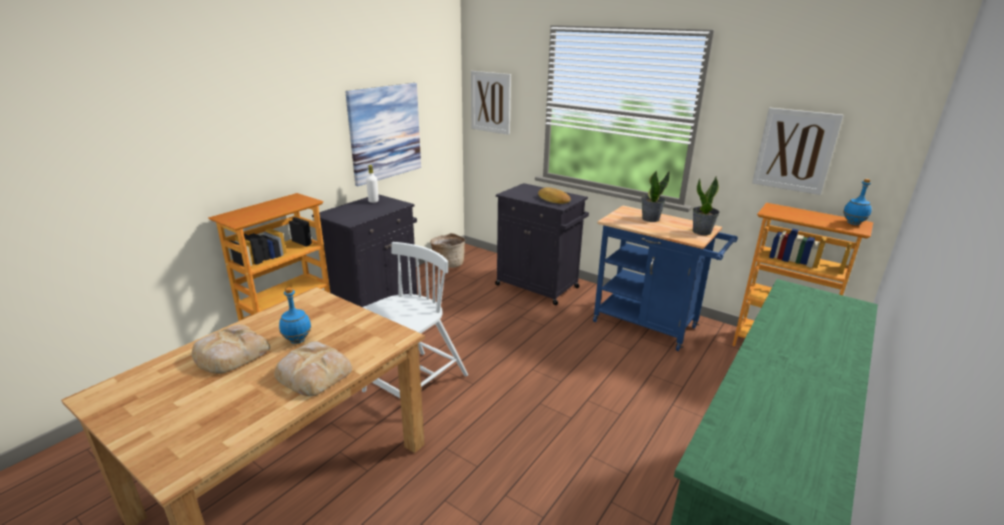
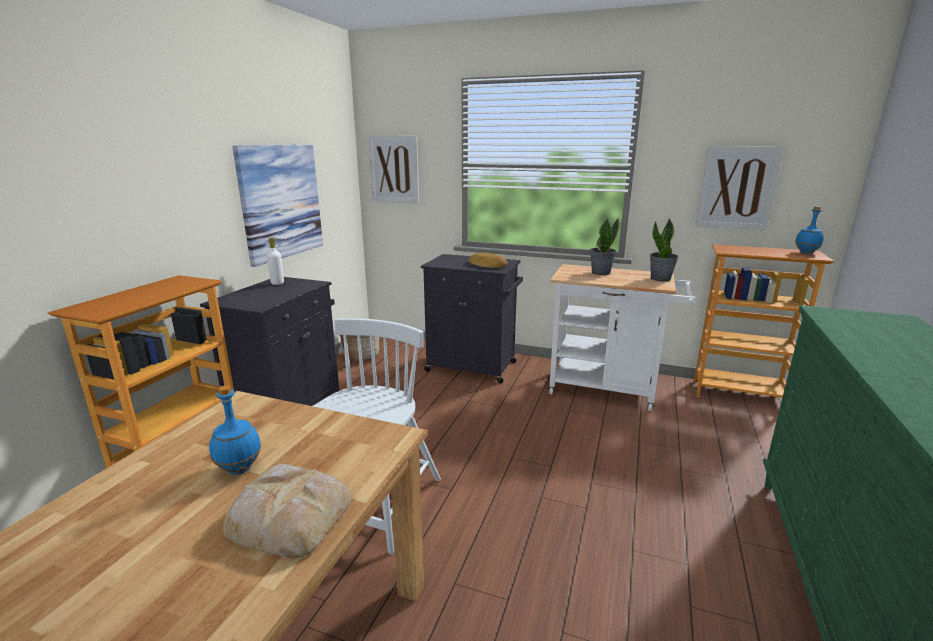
camera: 15 degrees left, 5 degrees down
bread [192,324,270,374] -> none
blue cart [593,206,738,351] -> white cart [549,264,696,411]

